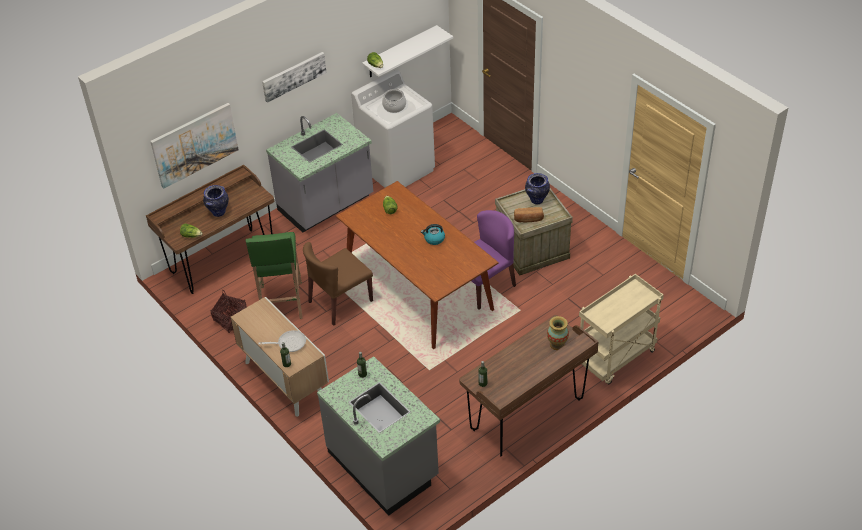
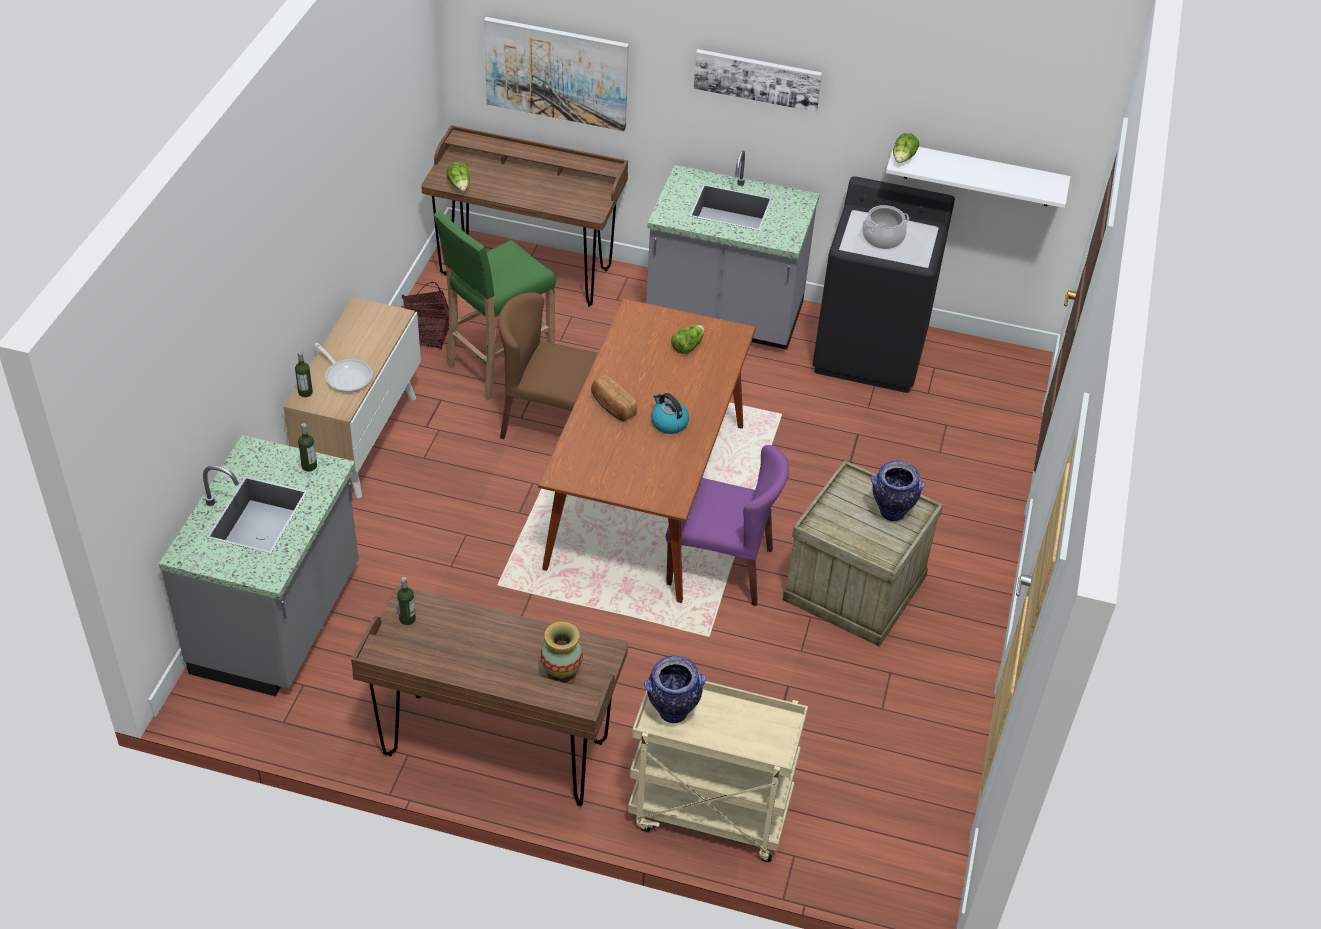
camera: 50 degrees right, 0 degrees up
vase [203,185,229,217] -> vase moved to [644,656,706,723]
white washing machine [351,70,435,188] -> black washing machine [813,176,955,393]
bread [514,207,544,222] -> bread moved to [591,375,637,421]

